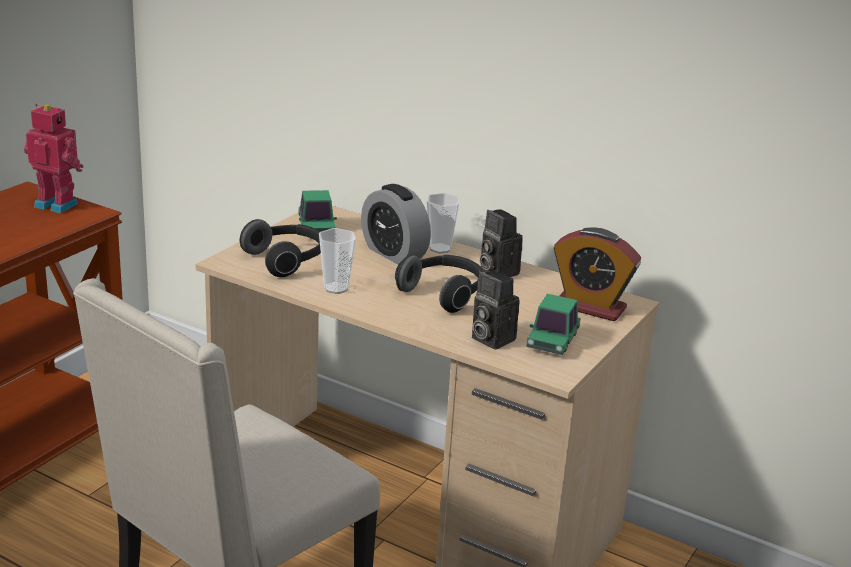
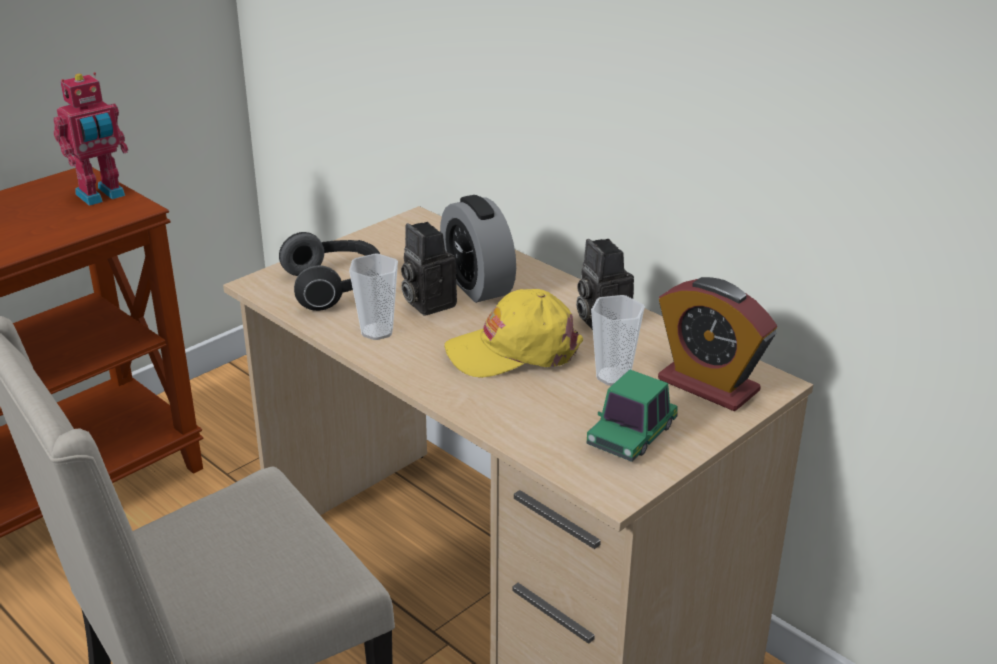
camera: 15 degrees right, 5 degrees up
toy robot [24,104,84,213] -> toy robot turned 105 degrees clockwise [54,72,128,206]
toy car [299,190,337,232] -> none
headphones [395,255,483,313] -> yellow cap [444,289,583,378]
cup [427,193,460,254] -> cup moved to [591,295,645,386]
camera [472,270,519,349] -> camera moved to [401,222,457,316]

